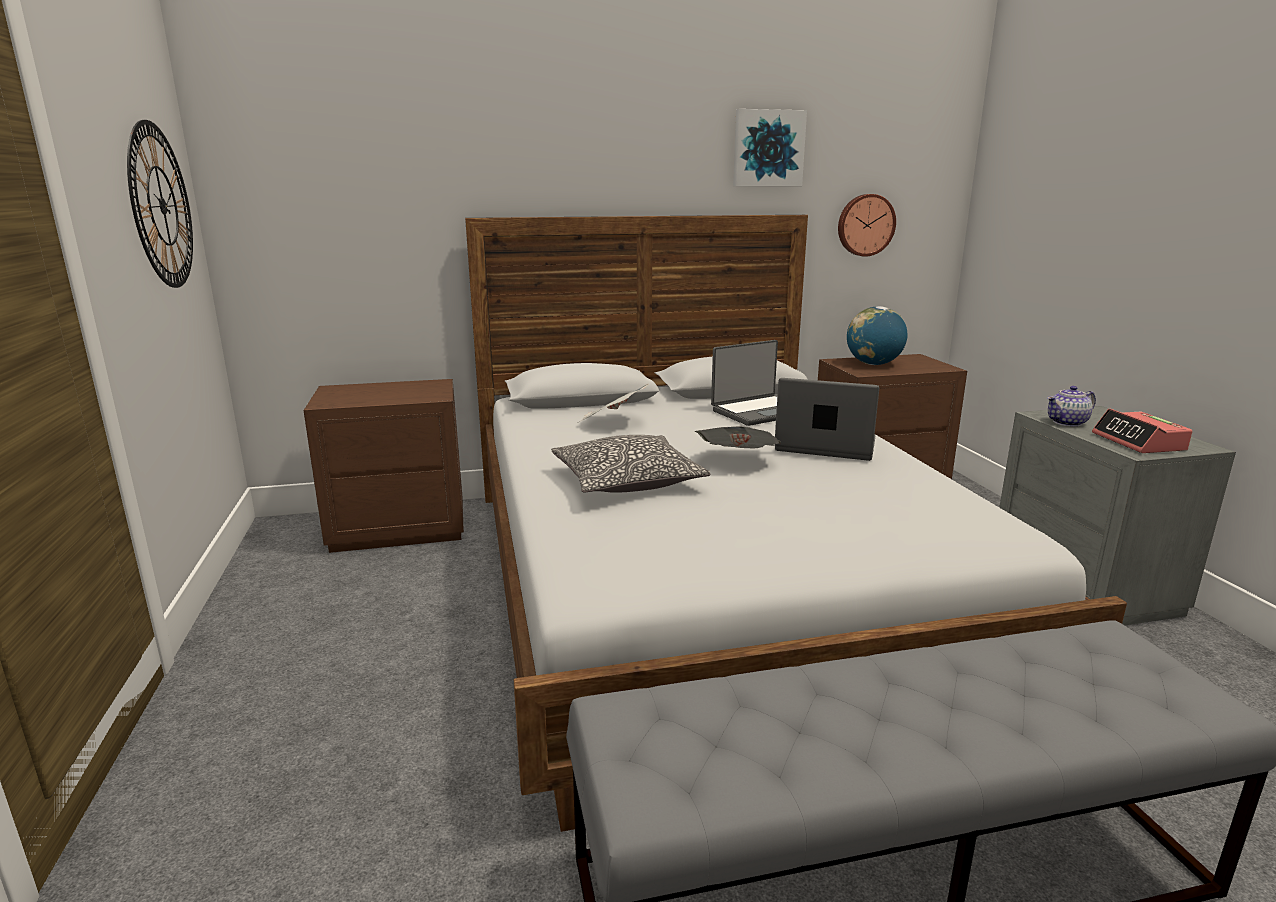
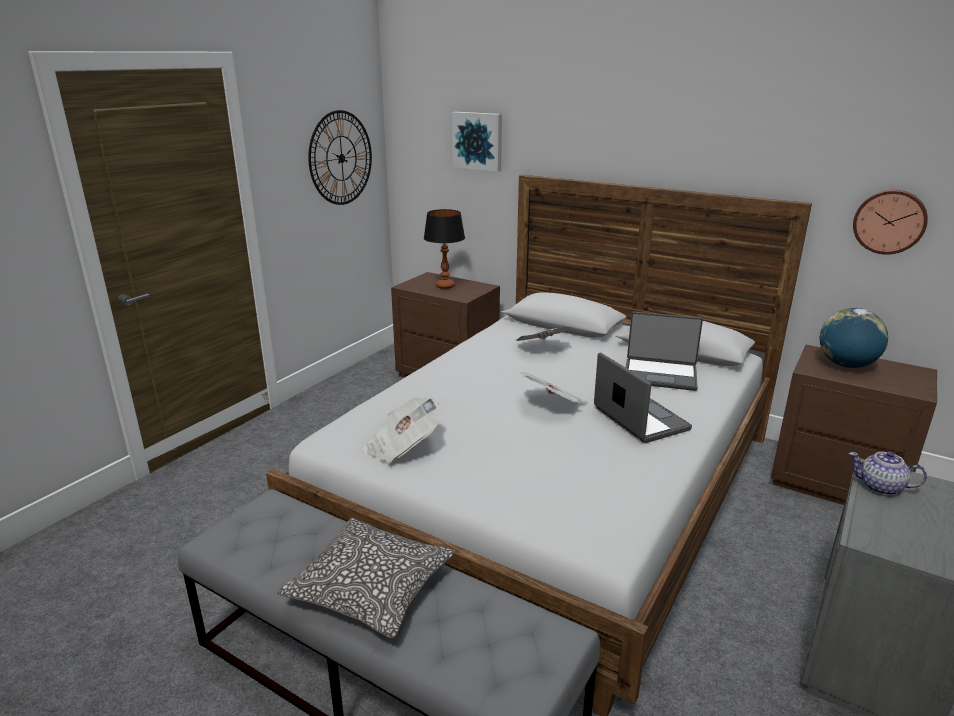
camera: 45 degrees right, 5 degrees up
pillow [551,435,711,493] -> pillow moved to [277,518,455,639]
picture [733,109,807,186] -> picture moved to [452,112,502,172]
alarm clock [1092,409,1193,453] -> none
none -> newspaper [362,397,439,463]
none -> table lamp [424,209,465,289]

